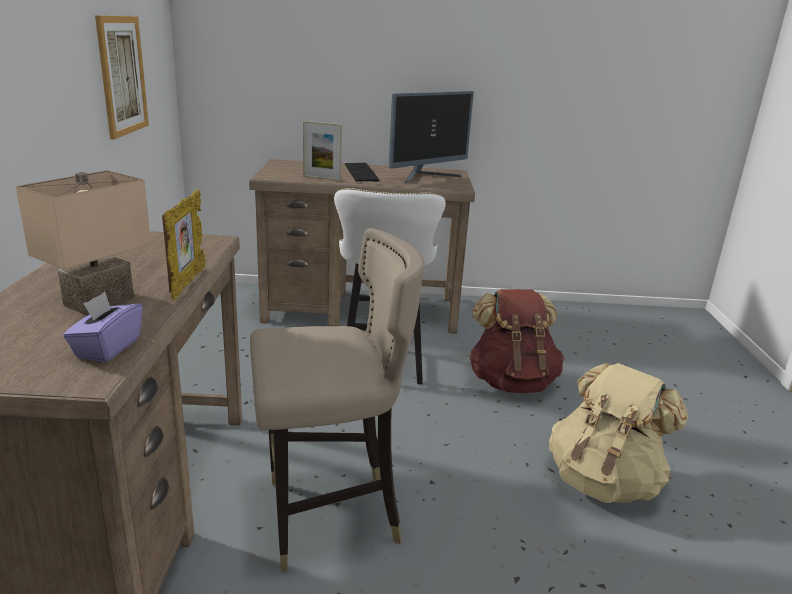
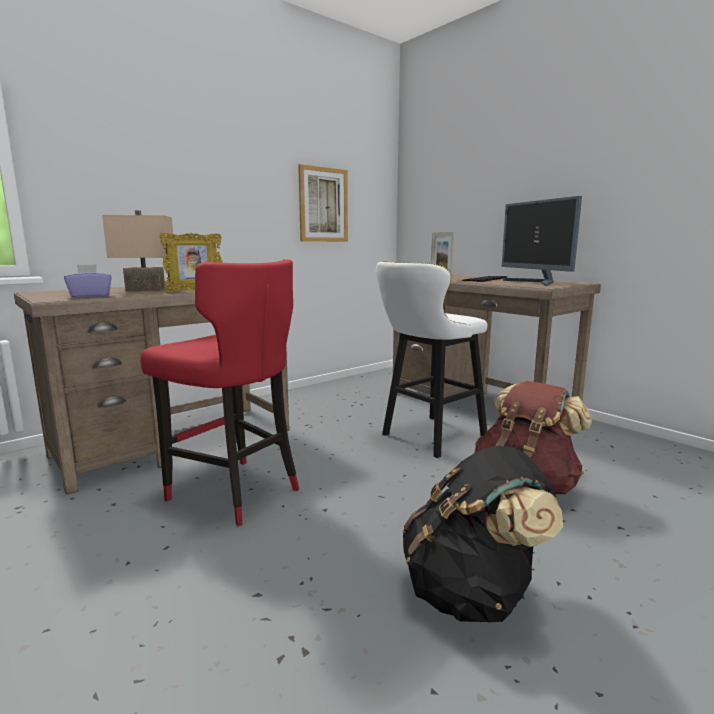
camera: 50 degrees right, 10 degrees down
beige stool [250,228,425,572] -> red stool [140,259,299,526]
monitor [389,91,474,183] -> monitor turned 60 degrees clockwise [502,196,582,286]
beige backpack [549,363,688,503] -> black backpack [403,446,563,623]

